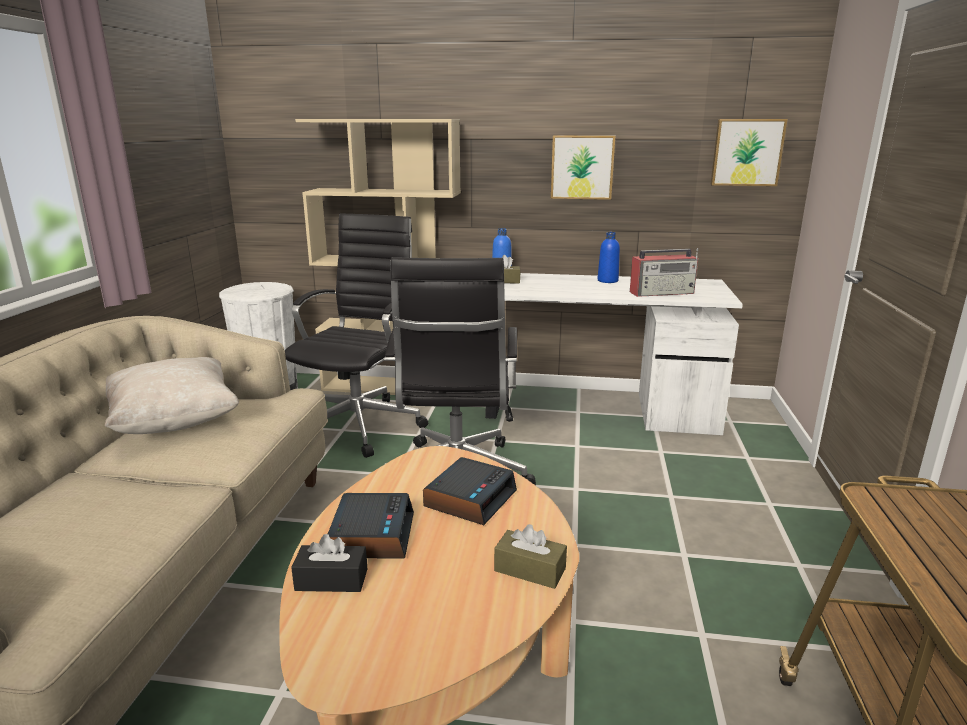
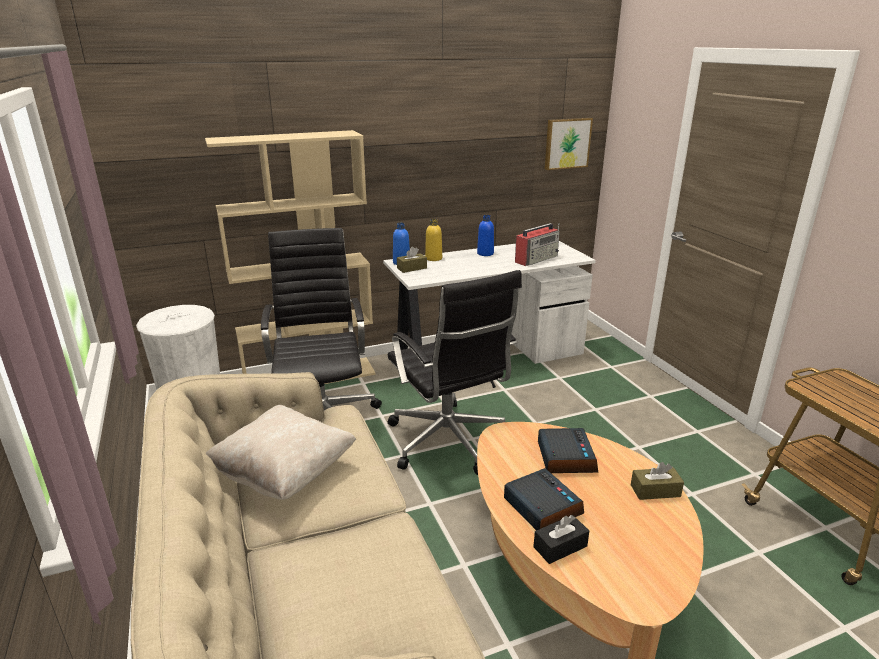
camera: 30 degrees left, 5 degrees up
picture [551,135,616,200] -> none
none -> yellow bottle [425,219,442,261]

